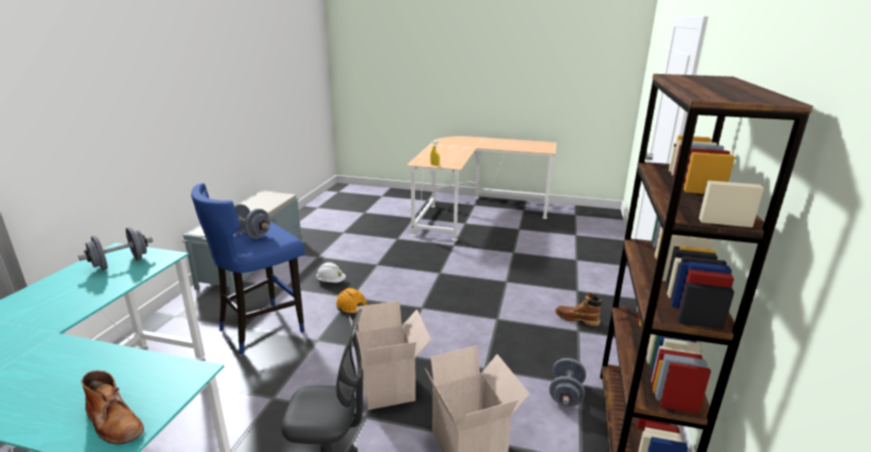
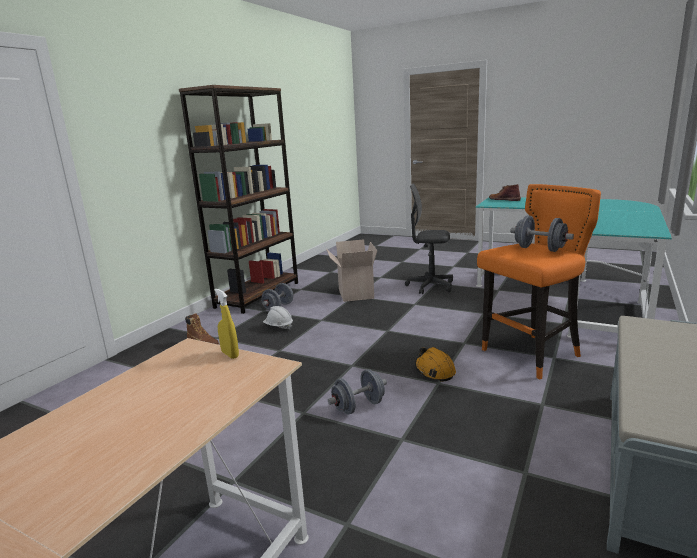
camera: 165 degrees left, 5 degrees down
grey dumbbell [78,227,153,270] -> grey dumbbell moved to [328,369,387,415]
blue stool [191,183,305,354] -> orange stool [477,184,601,379]
white hard hat [316,262,346,283] -> white hard hat moved to [263,306,293,329]
cardboard box [349,301,431,410] -> none

